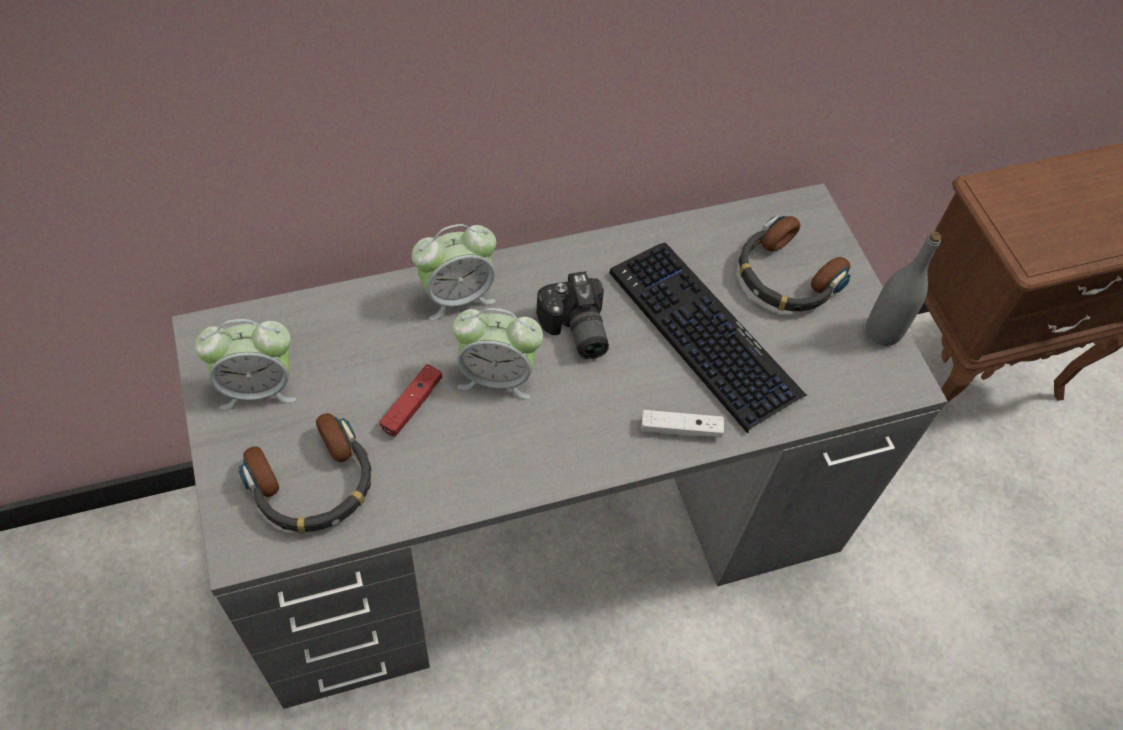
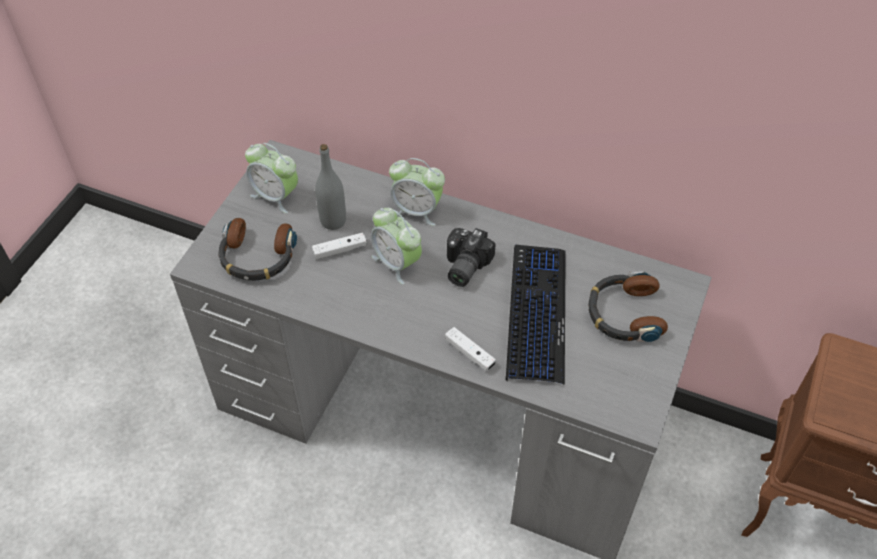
camera: 45 degrees right, 5 degrees down
red game controller [379,364,442,437] -> white game controller [312,232,367,259]
grey bottle [866,232,941,346] -> grey bottle moved to [315,144,346,230]

